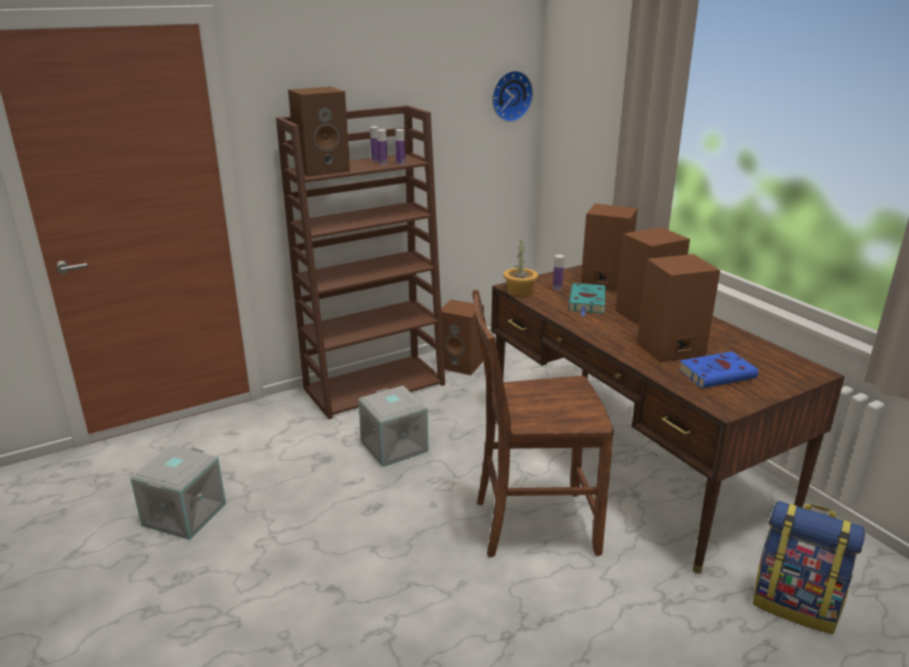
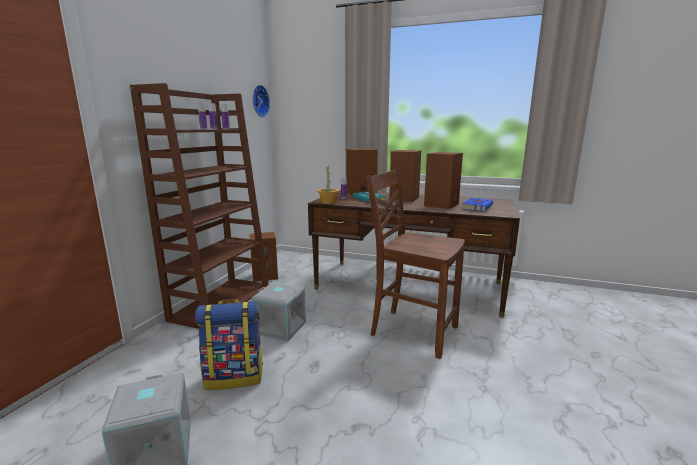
camera: 40 degrees left, 10 degrees down
brown speaker [288,87,350,177] -> none
brown chair [472,290,614,558] -> brown chair turned 75 degrees clockwise [366,169,465,359]
backpack [753,501,865,634] -> backpack moved to [195,299,263,390]

